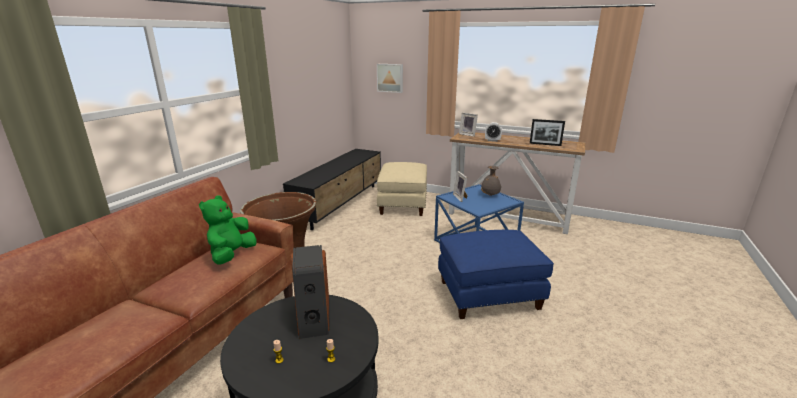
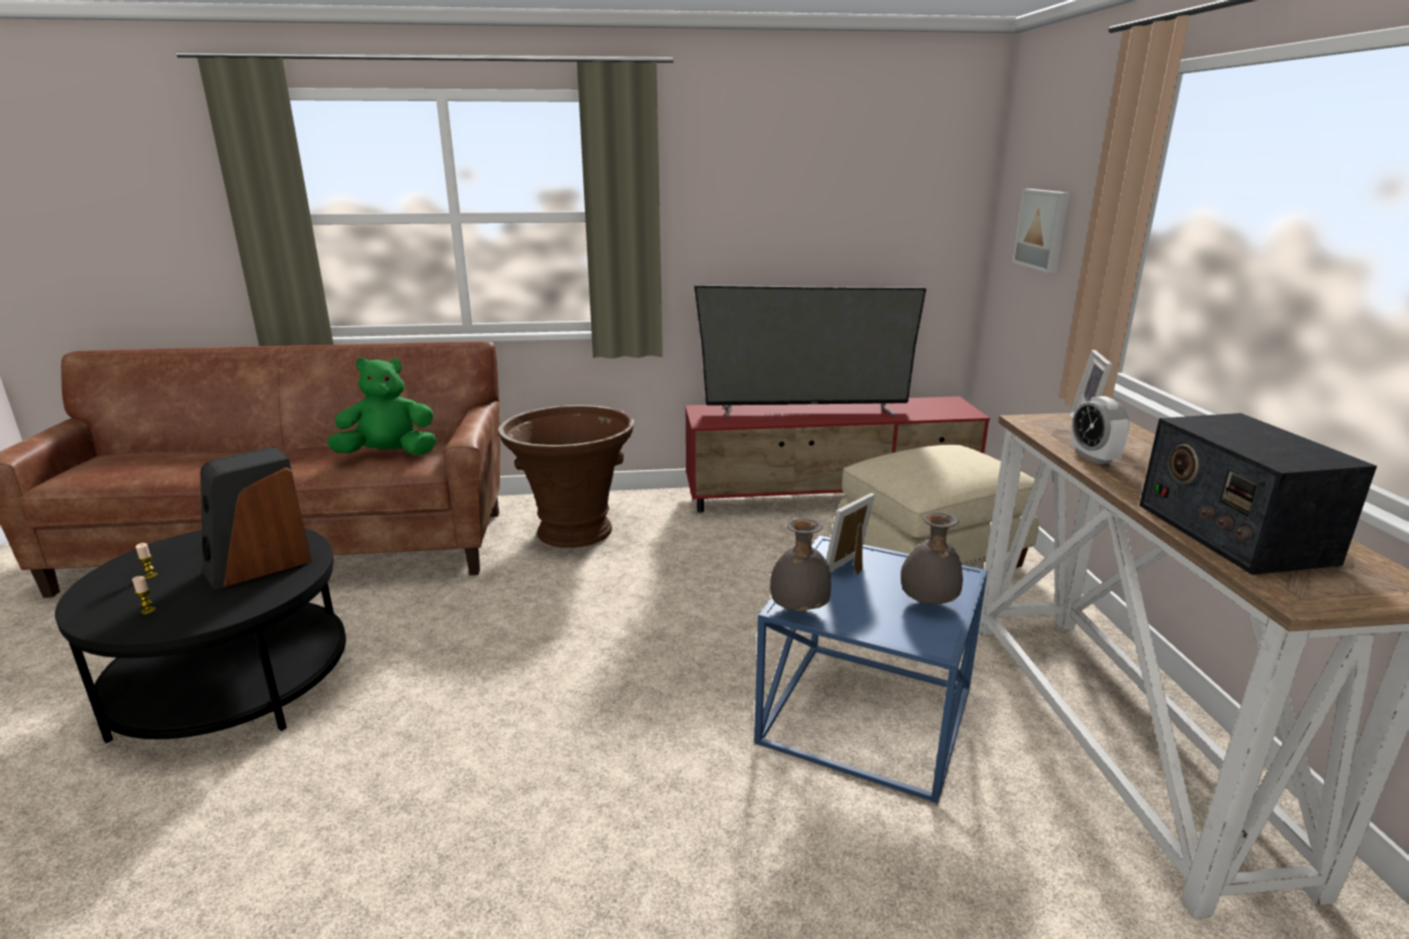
camera: 60 degrees right, 0 degrees up
black tv stand [283,149,381,230] -> red tv stand [685,396,990,513]
blue ottoman [438,230,554,319] -> none
picture frame [530,119,565,146] -> radio [1139,413,1377,575]
none -> television [694,285,926,418]
none -> grey vase [770,518,831,612]

